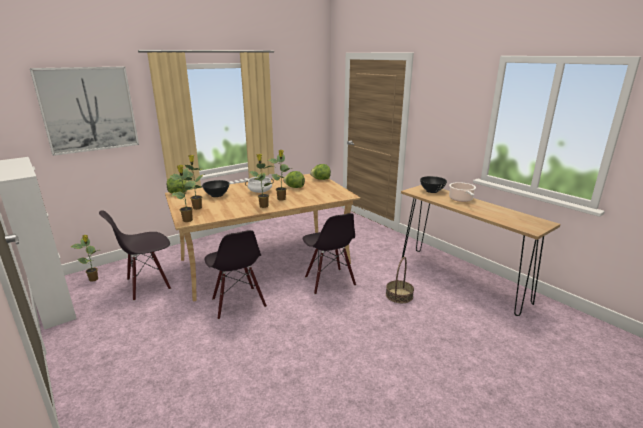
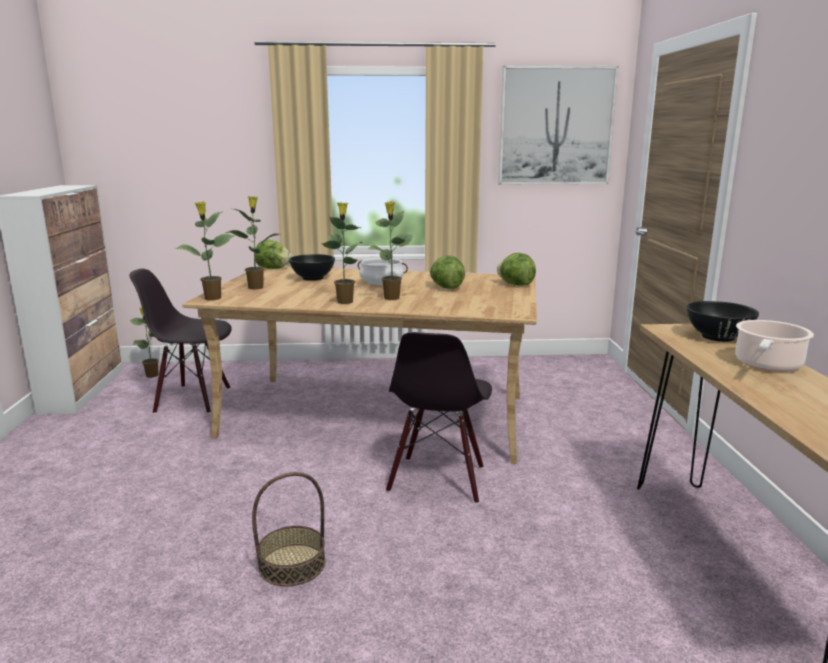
camera: 35 degrees right, 5 degrees down
picture [30,66,139,156] -> picture moved to [498,65,619,185]
black chair [205,230,267,320] -> none
basket [386,257,414,303] -> basket moved to [252,472,326,586]

